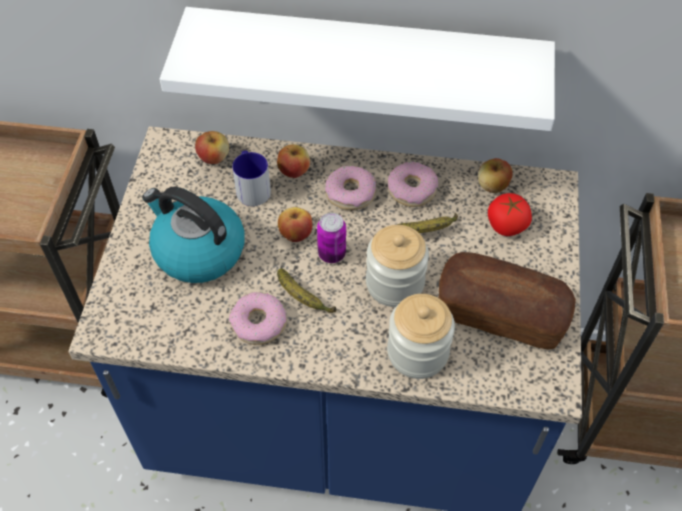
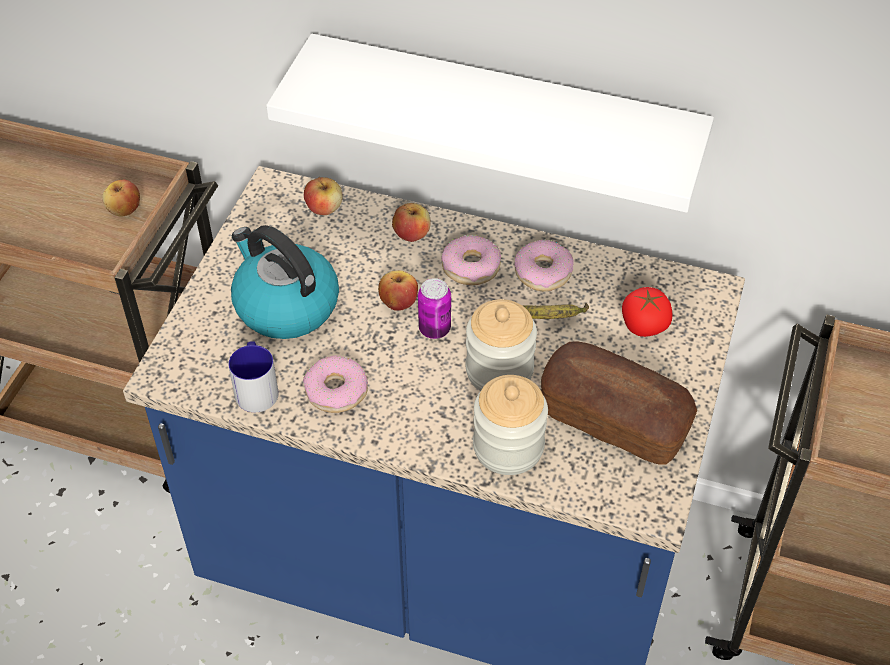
camera: 10 degrees right, 5 degrees down
mug [232,150,271,206] -> mug moved to [228,341,279,412]
banana [277,269,336,313] -> none
apple [478,158,513,193] -> apple moved to [102,180,140,216]

